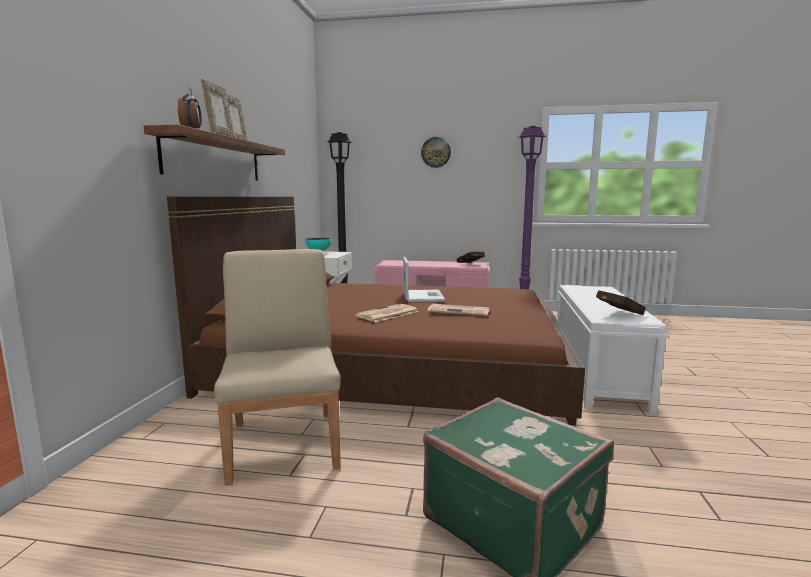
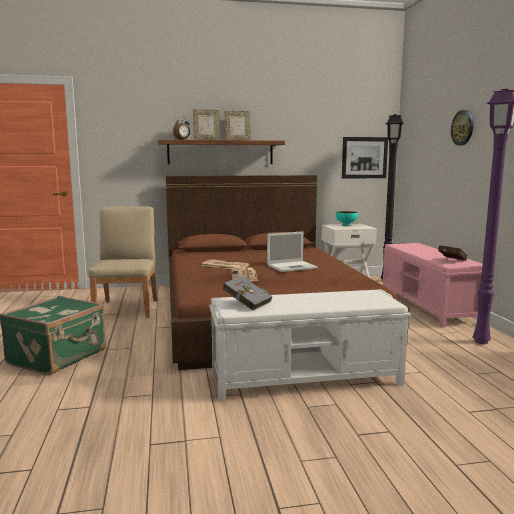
camera: 70 degrees right, 0 degrees up
beige chair [214,249,341,486] -> beige chair turned 60 degrees counterclockwise [88,206,157,318]
red book [596,290,646,315] -> grey book [222,276,272,311]
none -> picture [342,137,388,179]

